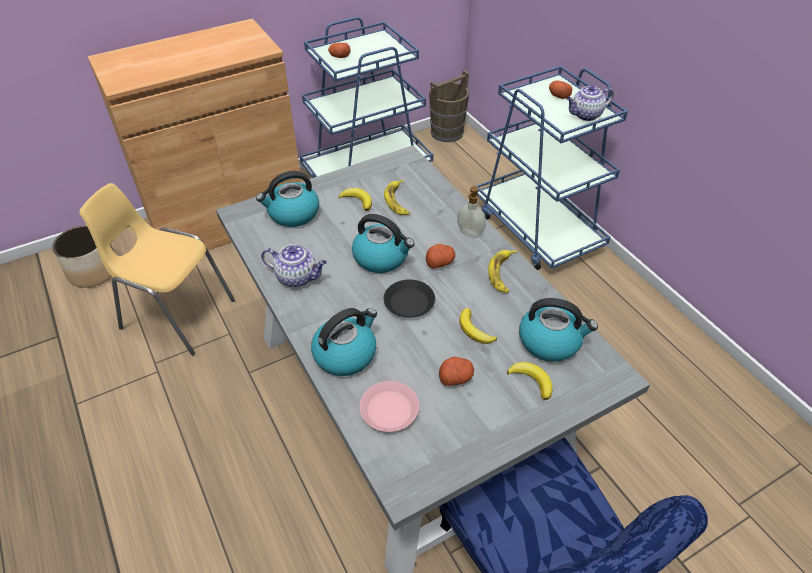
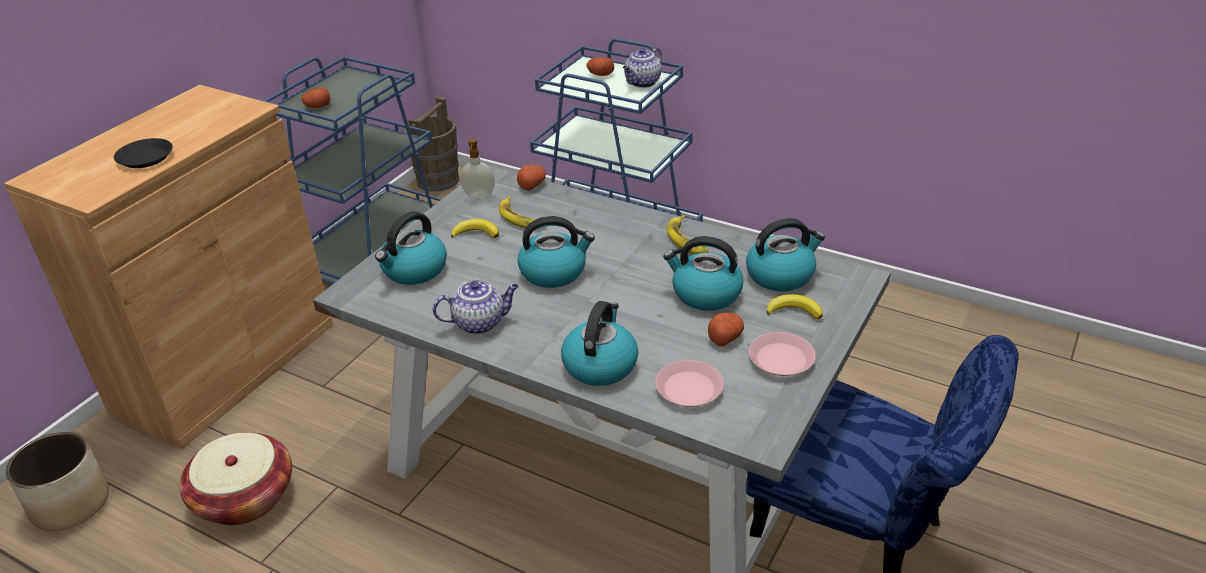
camera: 30 degrees left, 10 degrees down
yellow chair [79,183,235,355] -> basket [180,433,292,525]
black plate [384,279,435,318] -> black plate moved to [114,138,173,168]
potato [426,244,455,269] -> potato moved to [517,165,546,191]
soap dispenser [457,186,486,238] -> soap dispenser moved to [460,138,495,198]
banana [459,308,497,344] -> kettle [663,236,744,311]
none -> pink plate [749,332,816,376]

